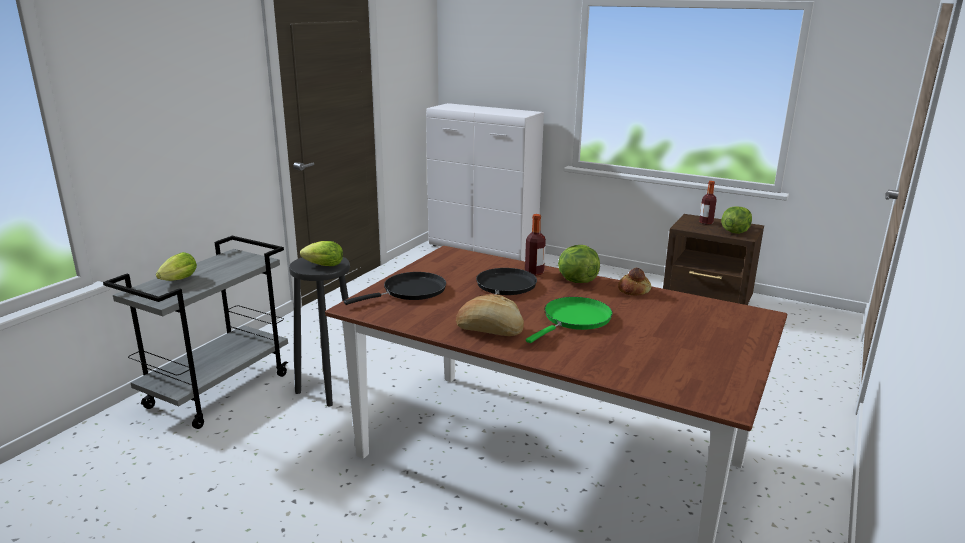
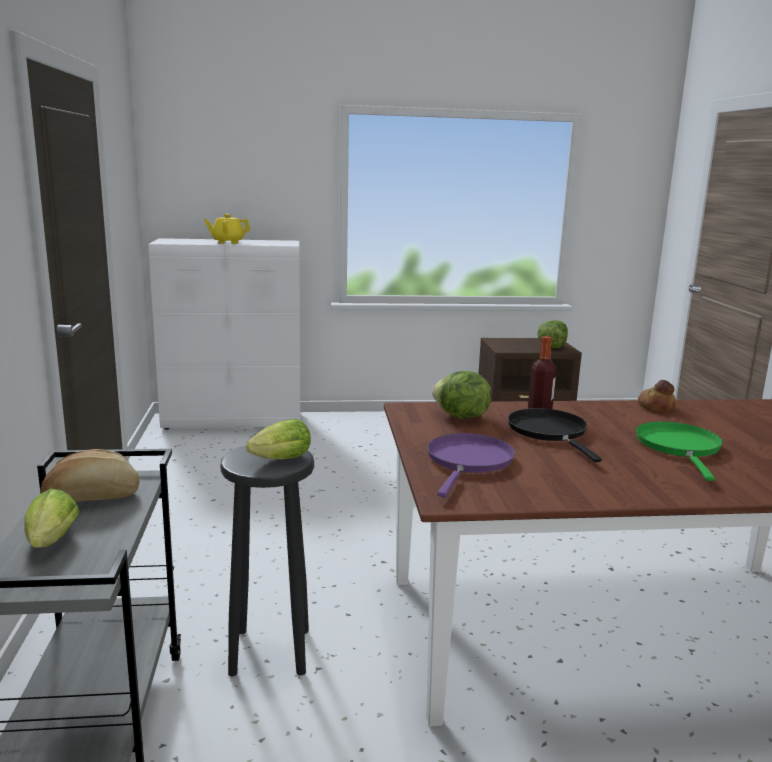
camera: 35 degrees left, 5 degrees down
black frying pan [344,272,446,305] -> purple frying pan [427,433,515,497]
bread [456,294,524,336] -> bread moved to [40,449,139,502]
lettuce [558,245,600,283] -> lettuce moved to [432,371,491,419]
bottle [699,181,717,225] -> none
none -> yellow teapot [204,214,250,244]

